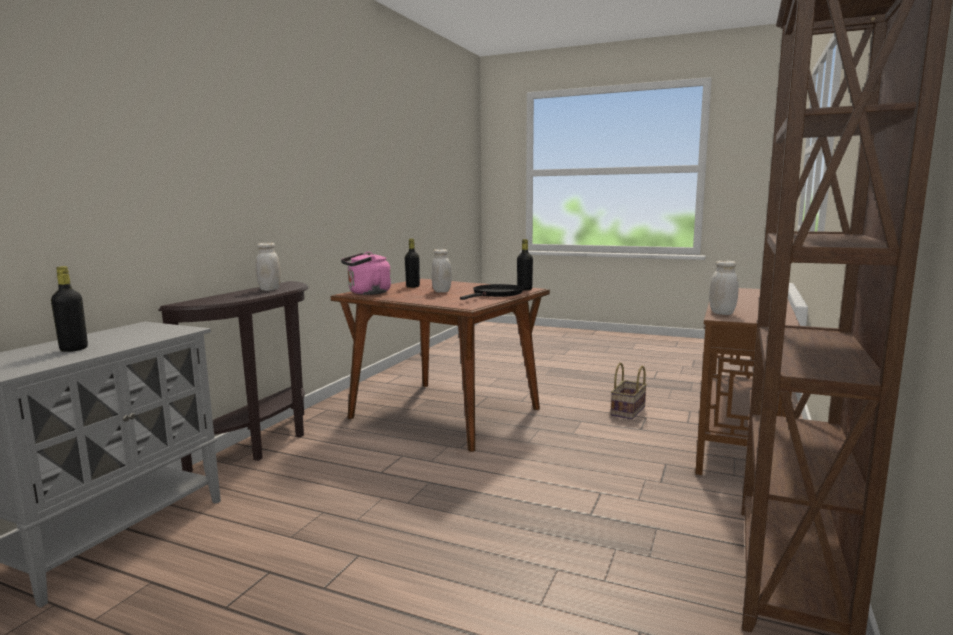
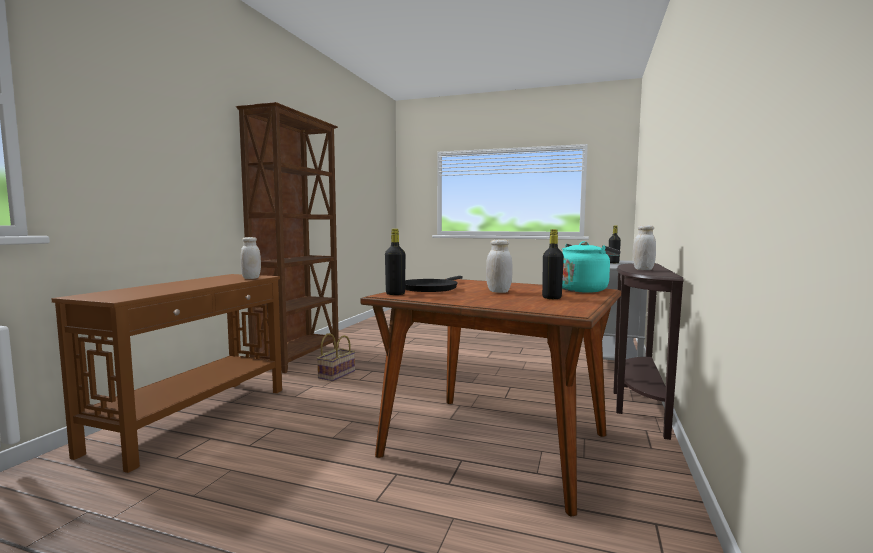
camera: 175 degrees right, 5 degrees down
pink kettle [341,252,391,295] -> turquoise kettle [562,241,620,293]
basket [611,363,647,420] -> basket moved to [317,333,355,381]

